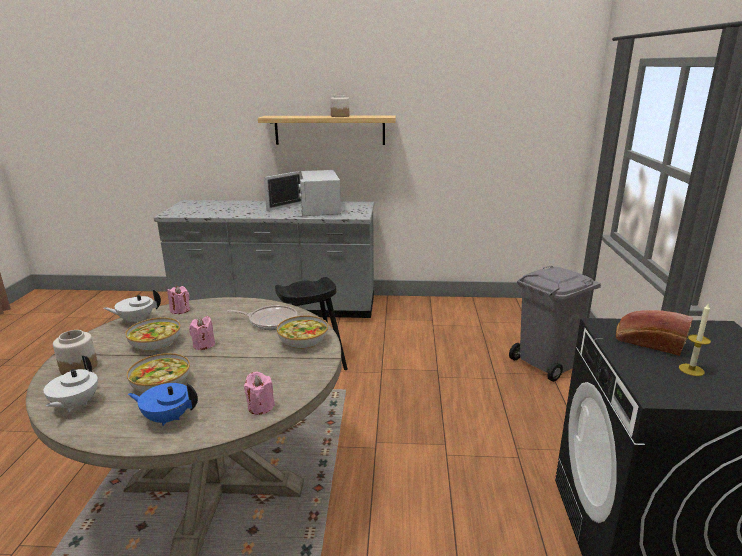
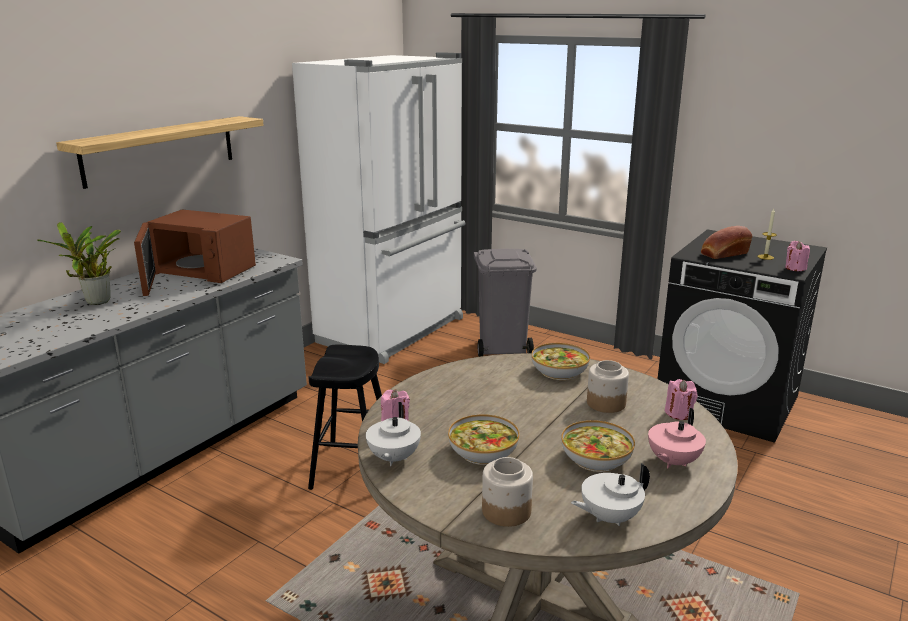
camera: 60 degrees left, 0 degrees up
white teapot [43,356,98,412] -> white teapot turned 120 degrees clockwise [571,463,650,526]
blue teapot [128,383,198,426] -> pink teapot [648,408,706,468]
pink candle [189,316,215,350] -> pink candle moved to [785,241,810,271]
frying pan [227,305,297,330] -> none
white microwave [264,170,341,216] -> brown microwave [134,210,256,296]
jar [330,95,349,117] -> jar moved to [587,360,629,413]
none -> potted plant [37,222,121,305]
none -> white fridge [292,52,465,364]

